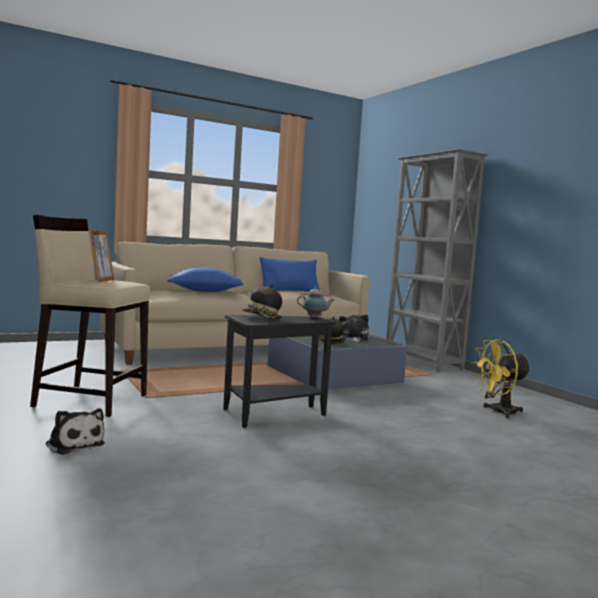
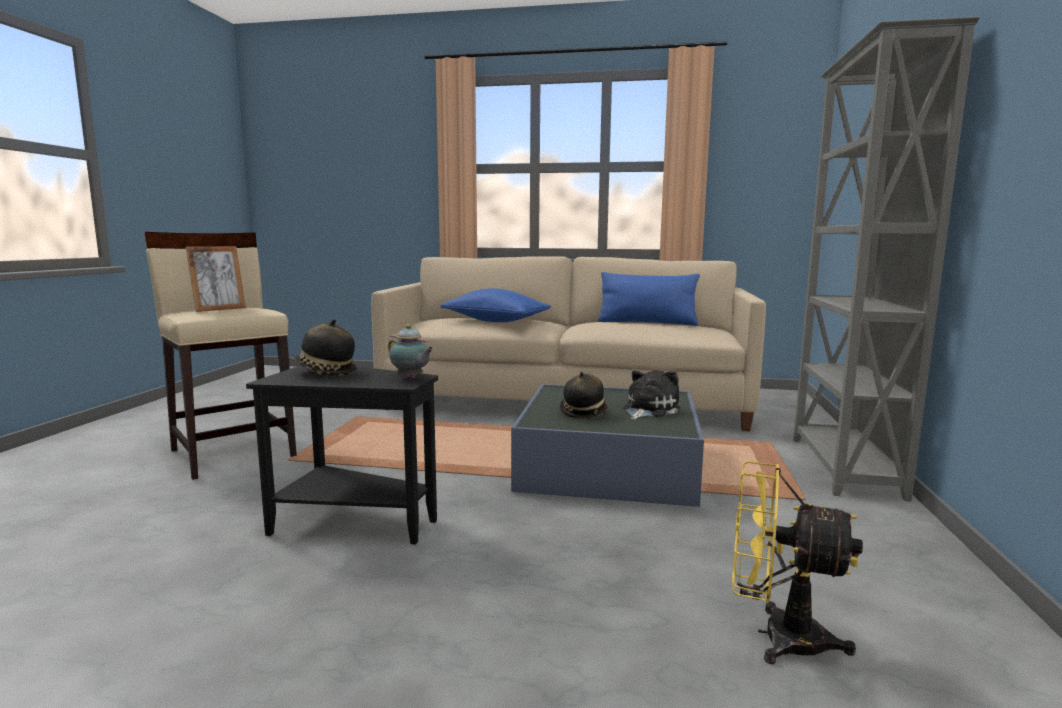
camera: 40 degrees right, 5 degrees up
plush toy [45,408,105,455] -> none

